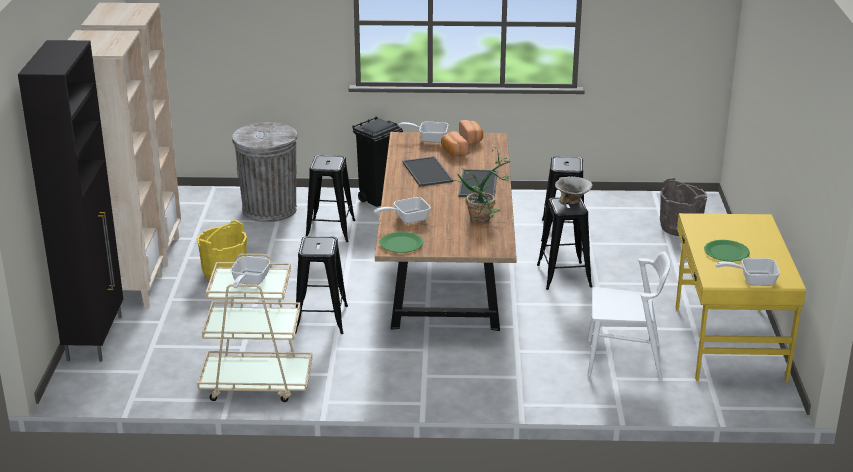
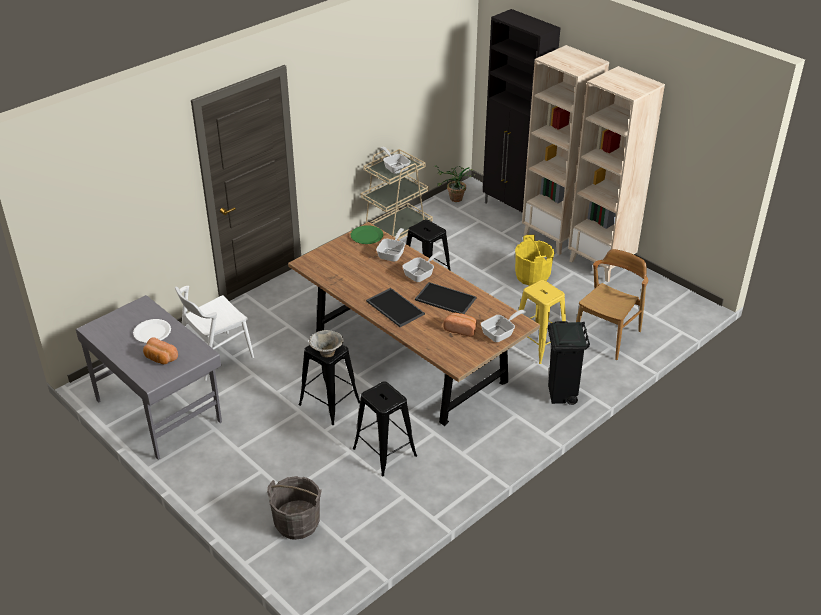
camera: 135 degrees right, 10 degrees up
grey trash can [232,122,298,222] -> brown chair [576,249,648,360]
black stool [306,155,355,242] -> yellow stool [518,280,566,364]
potted plant [453,147,510,224] -> potted plant moved to [434,166,475,202]
bread [459,120,483,145] -> bread moved to [143,337,178,364]
yellow desk [676,213,806,382] -> grey desk [76,295,222,460]
green plate [704,240,750,262] -> white plate [133,319,171,343]
frying pan [715,258,780,286] -> frying pan moved to [402,251,443,282]

